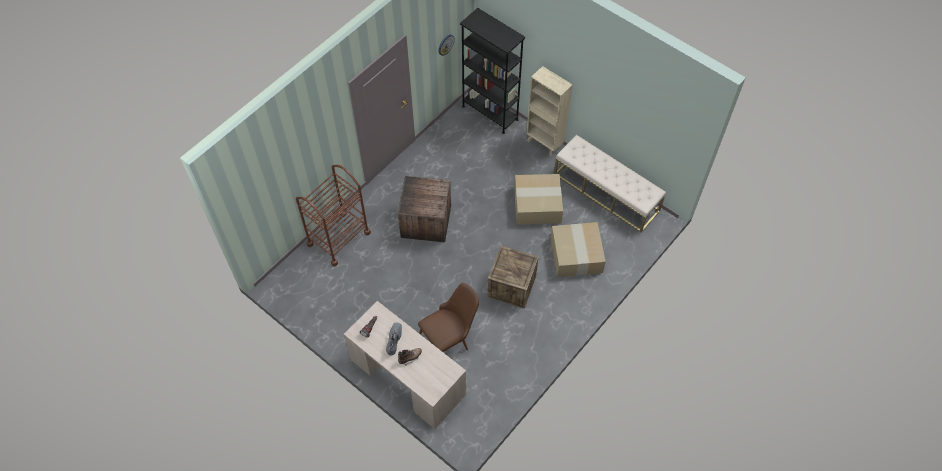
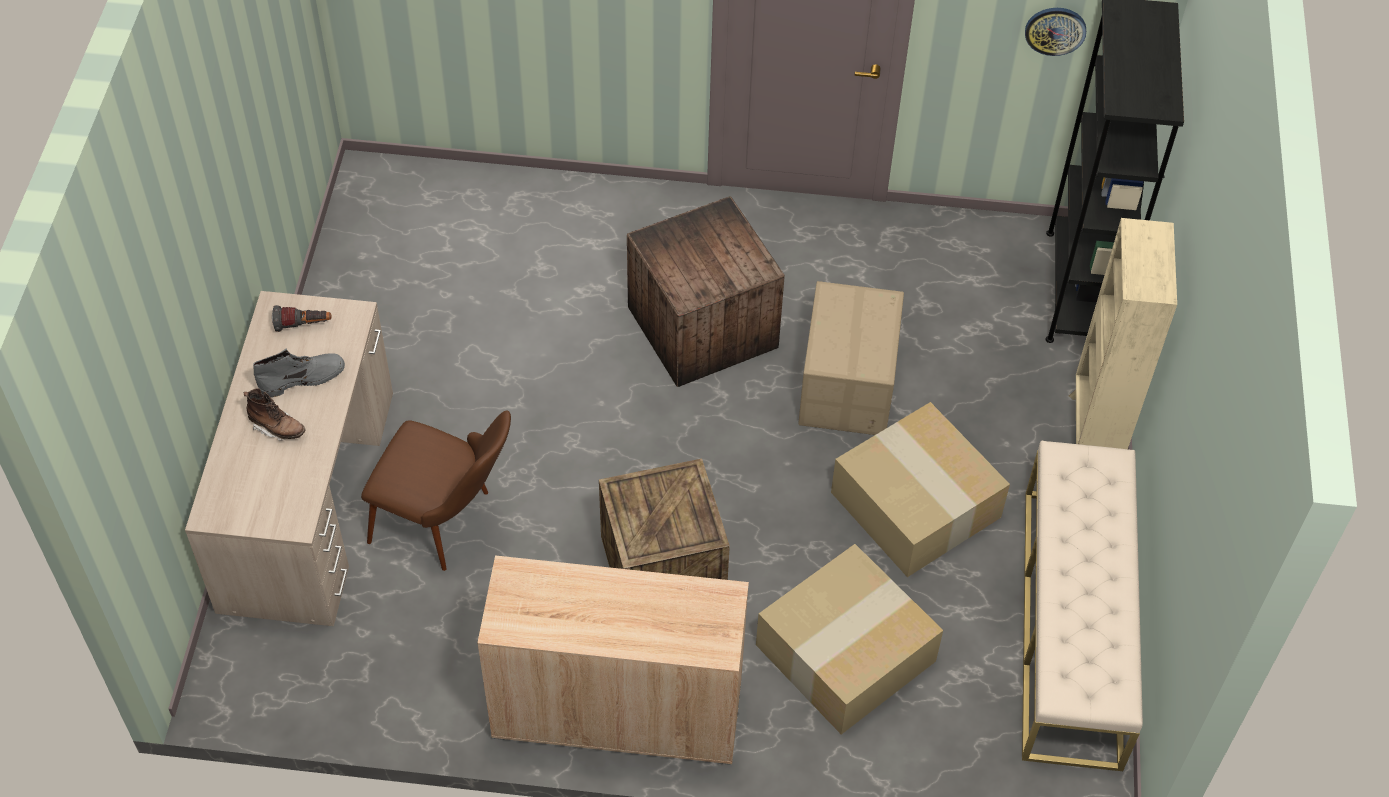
camera: 55 degrees right, 5 degrees down
brown cart [296,165,371,267] -> none
none -> beige cabinet [477,555,749,765]
none -> cardboard box [798,281,904,435]

